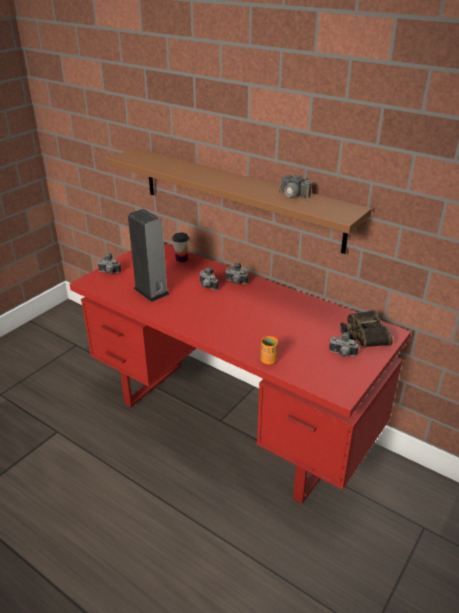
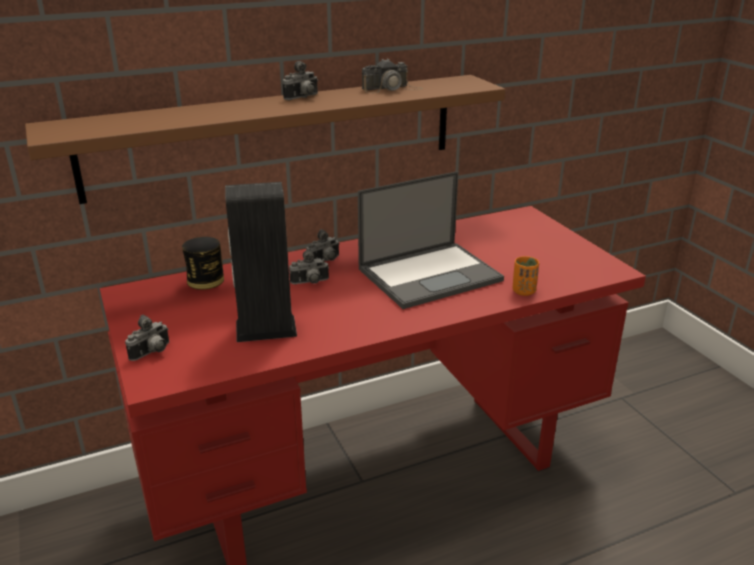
camera: 60 degrees left, 5 degrees down
cup [172,233,189,262] -> can [182,237,224,290]
camera [329,332,359,357] -> camera moved to [282,61,318,100]
binoculars [340,310,393,347] -> none
none -> laptop [358,171,504,309]

